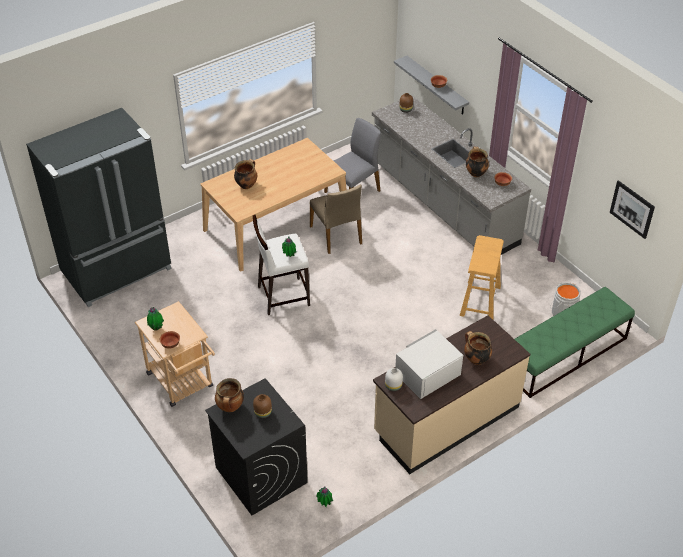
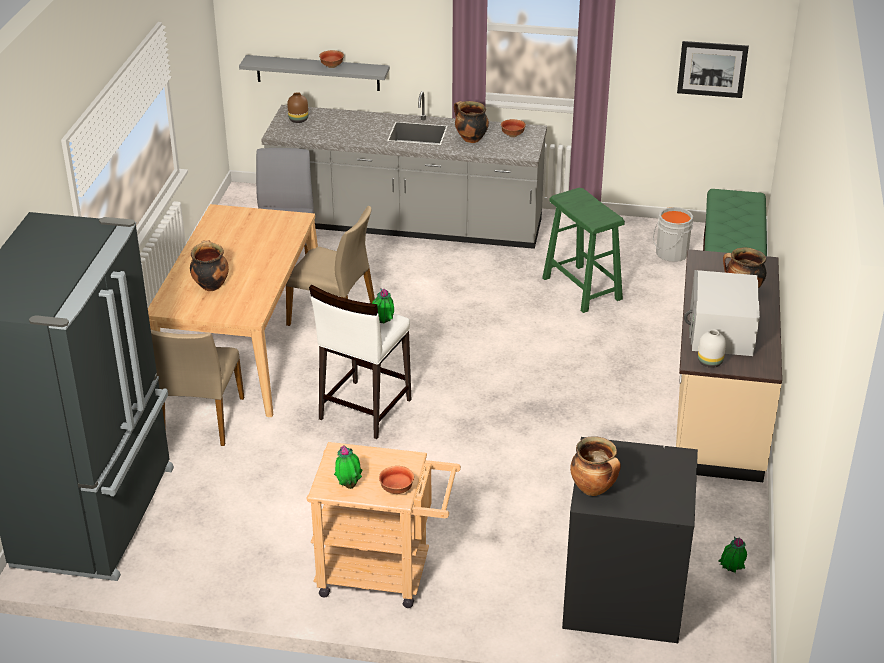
camera: 45 degrees left, 10 degrees down
brown vase [253,394,272,419] -> none
beige stool [460,235,504,319] -> green stool [542,188,625,313]
none -> beige chair [151,330,244,446]

